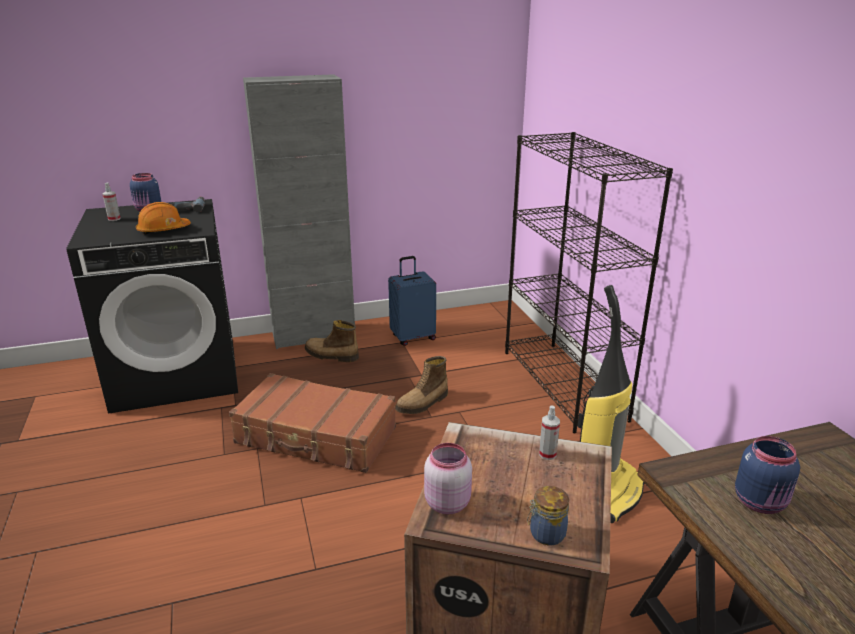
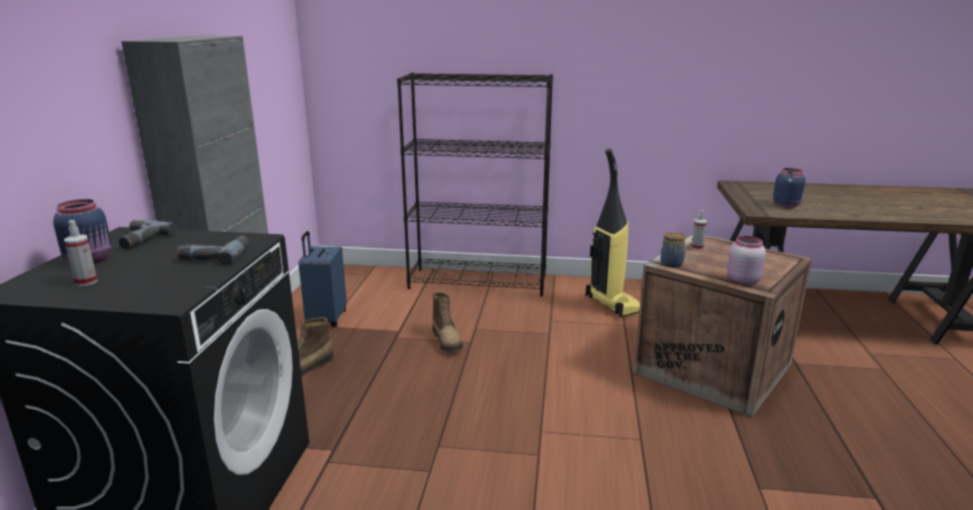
camera: 65 degrees left, 5 degrees down
orange hard hat [136,202,191,234] -> power drill [177,236,248,265]
brown suitcase [229,373,396,473] -> none
jar [527,486,569,545] -> jar moved to [660,232,686,267]

